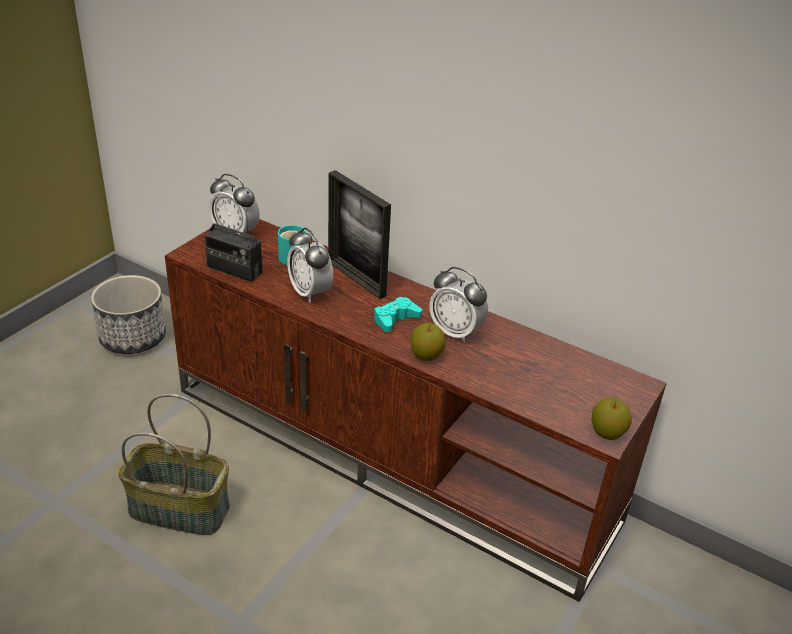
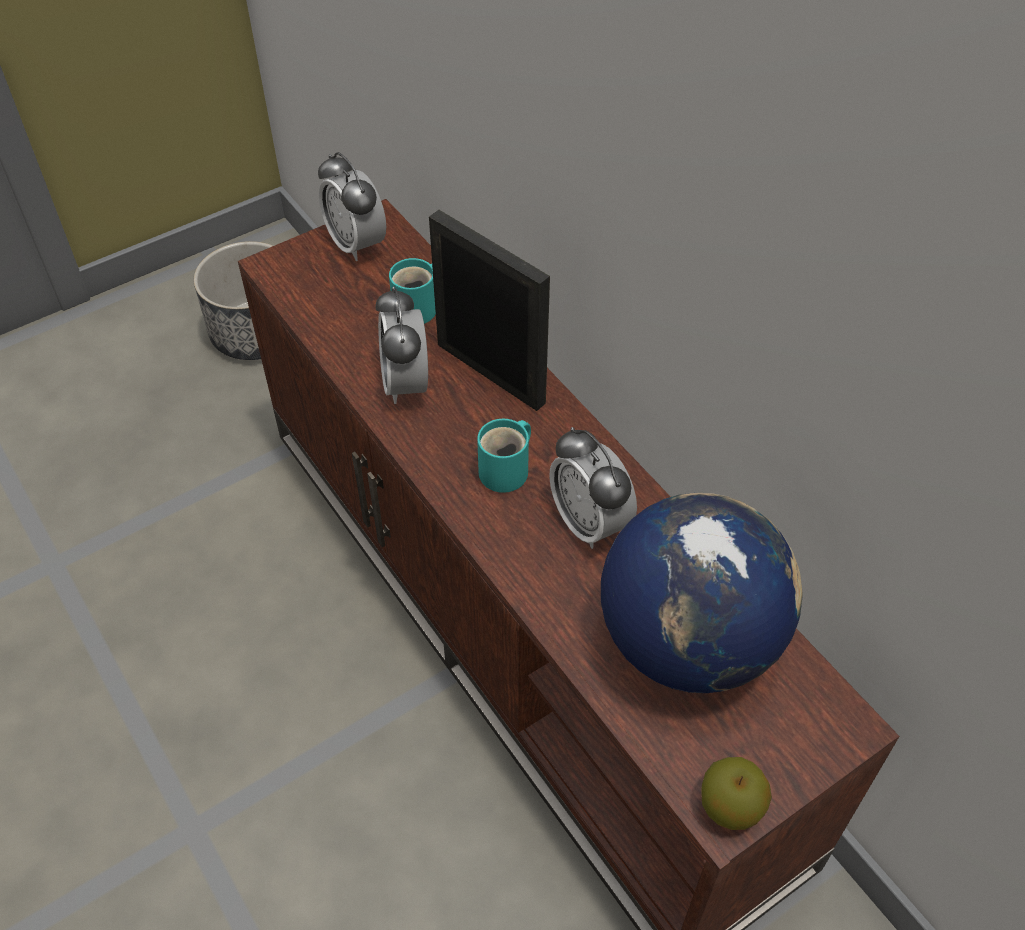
camera: 25 degrees right, 15 degrees up
basket [118,394,230,535] -> none
radio [204,209,262,282] -> none
picture frame [328,170,391,299] -> picture frame turned 150 degrees clockwise [429,210,550,411]
turquoise game controller [374,297,422,332] -> turquoise mug [477,419,531,493]
apple [410,323,446,361] -> none
none -> globe [601,493,803,693]

